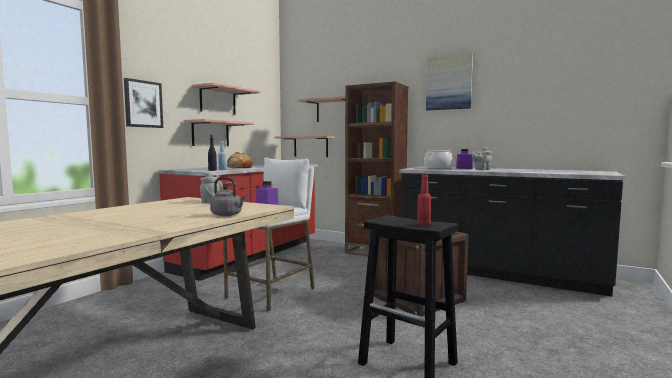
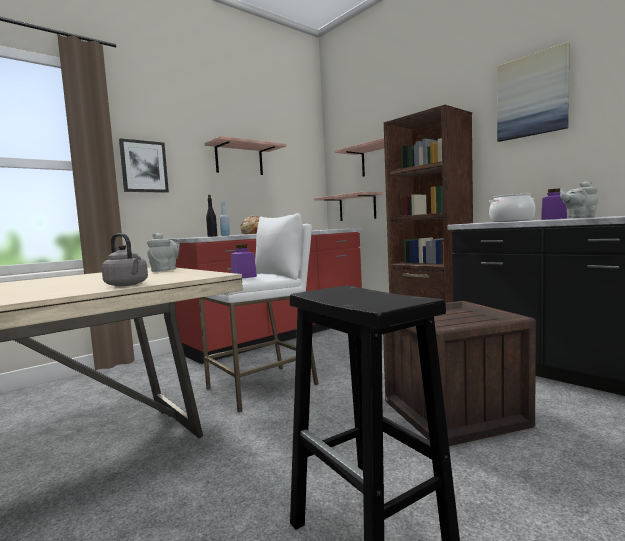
camera: 20 degrees right, 0 degrees up
shelf [184,119,254,146] -> none
red bottle [417,173,431,226] -> none

